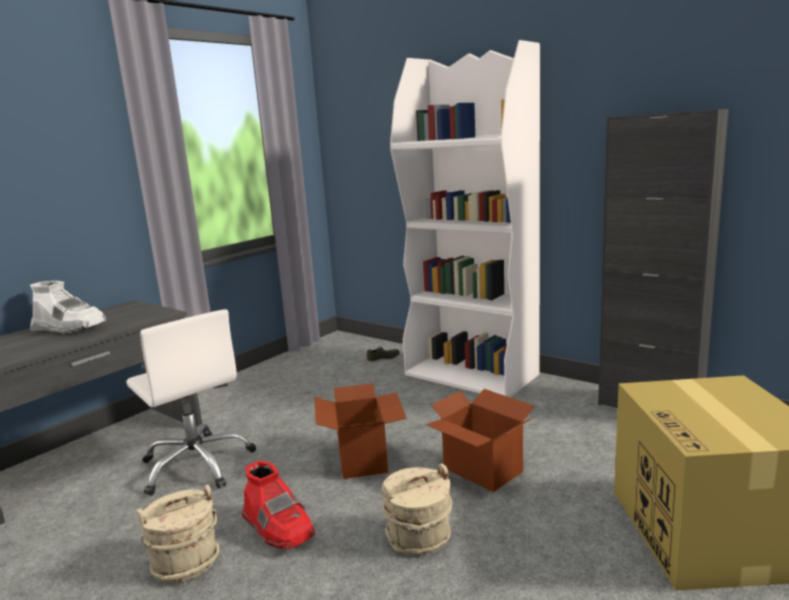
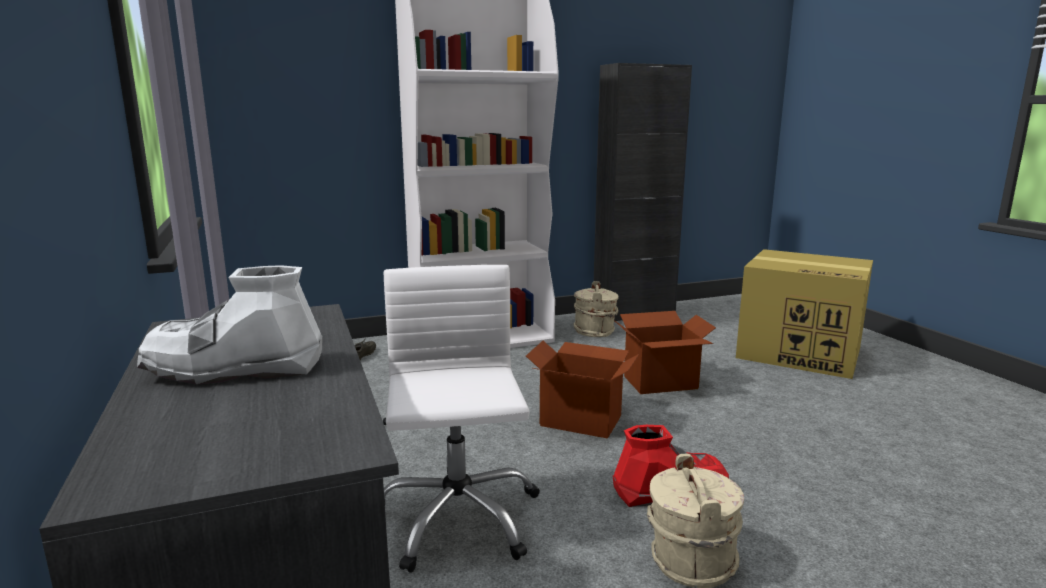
camera: 60 degrees left, 0 degrees up
white boot [30,281,107,335] -> white boot turned 150 degrees counterclockwise [137,265,322,385]
white office chair [126,309,256,496] -> white office chair turned 90 degrees counterclockwise [383,265,540,573]
beige bucket [382,464,452,555] -> beige bucket moved to [573,281,618,337]

